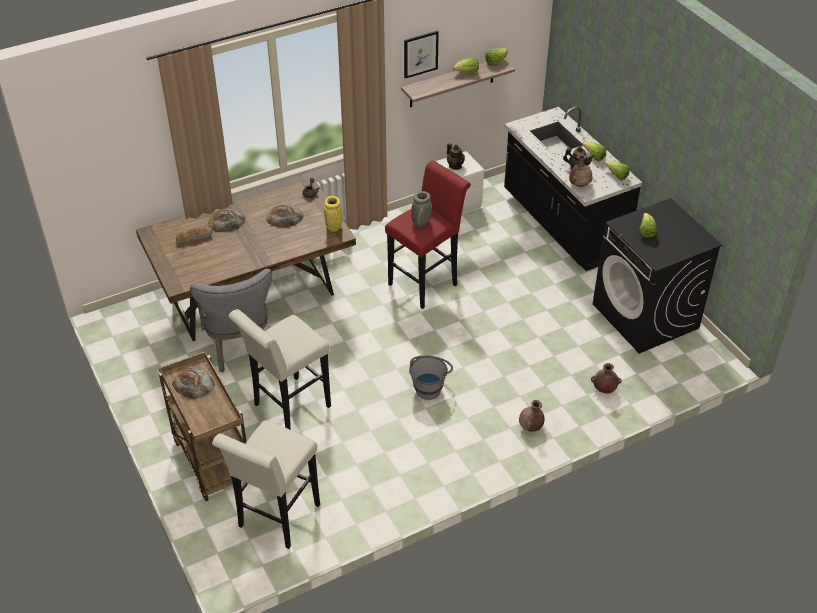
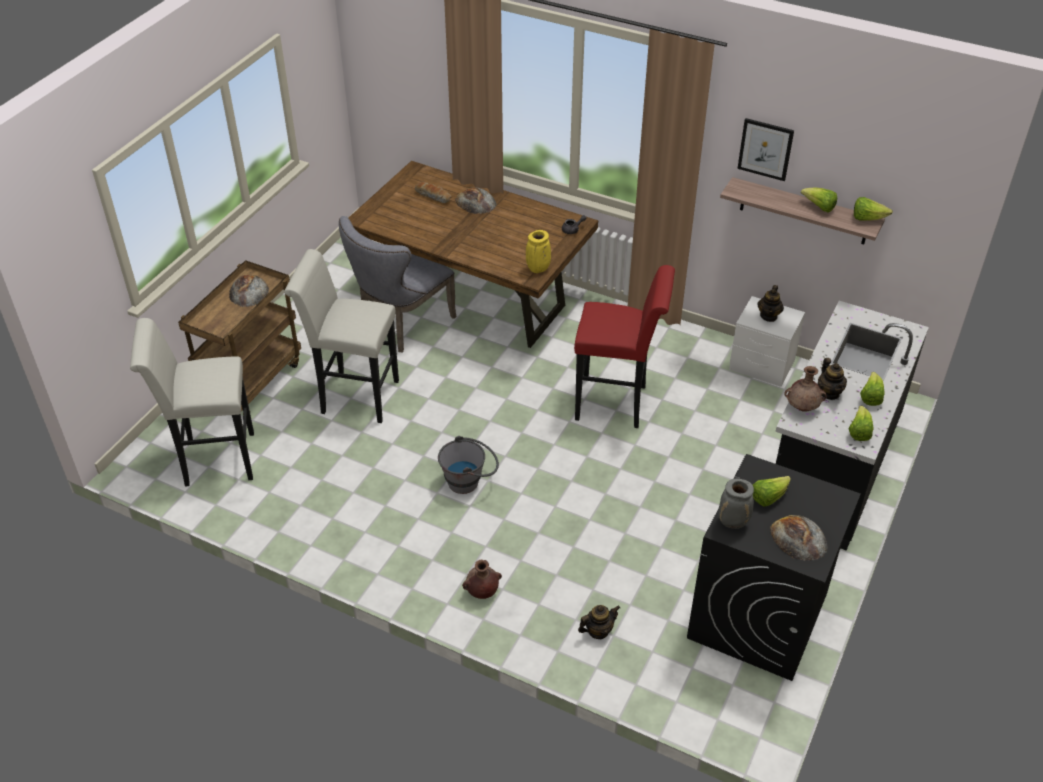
camera: 55 degrees right, 0 degrees up
bread [266,204,304,227] -> bread moved to [770,515,828,561]
grey vase [411,191,432,227] -> grey vase moved to [718,479,754,529]
brown vase [591,363,622,393] -> teapot [578,605,620,639]

